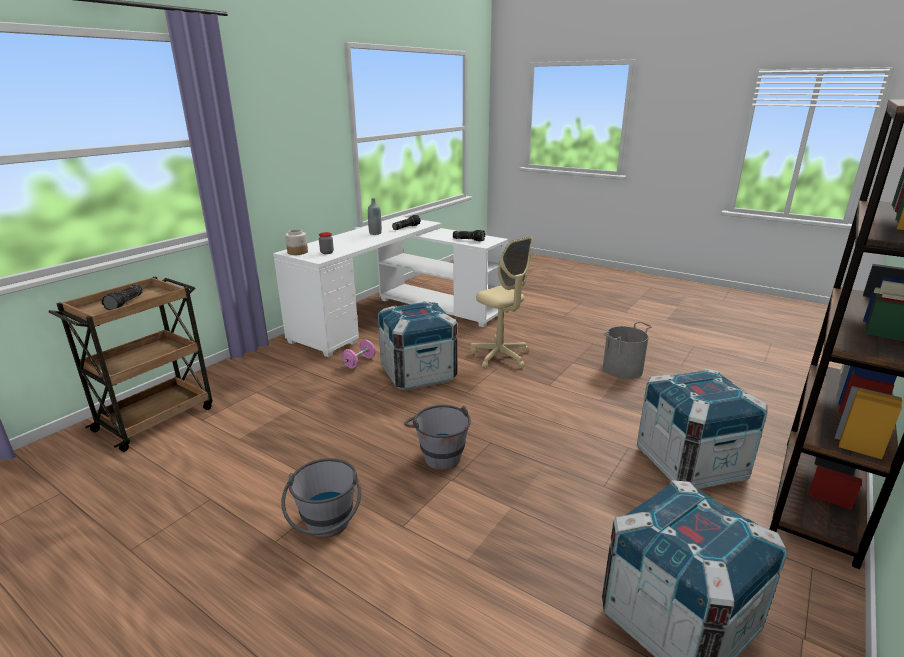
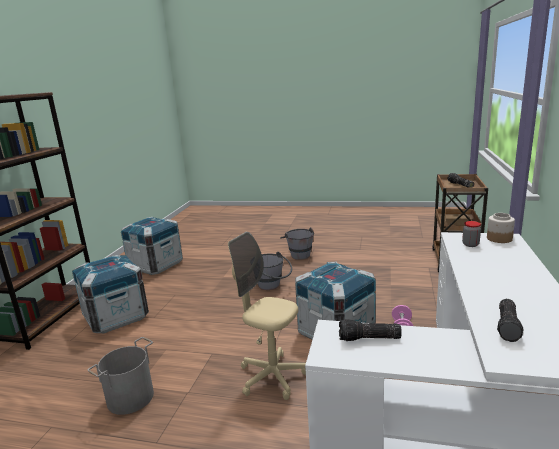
camera: 160 degrees right, 5 degrees down
grey bottle [368,198,382,235] -> none

